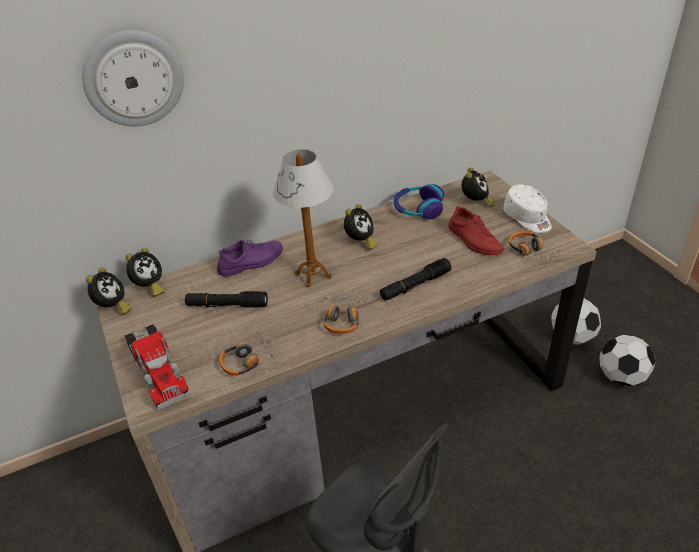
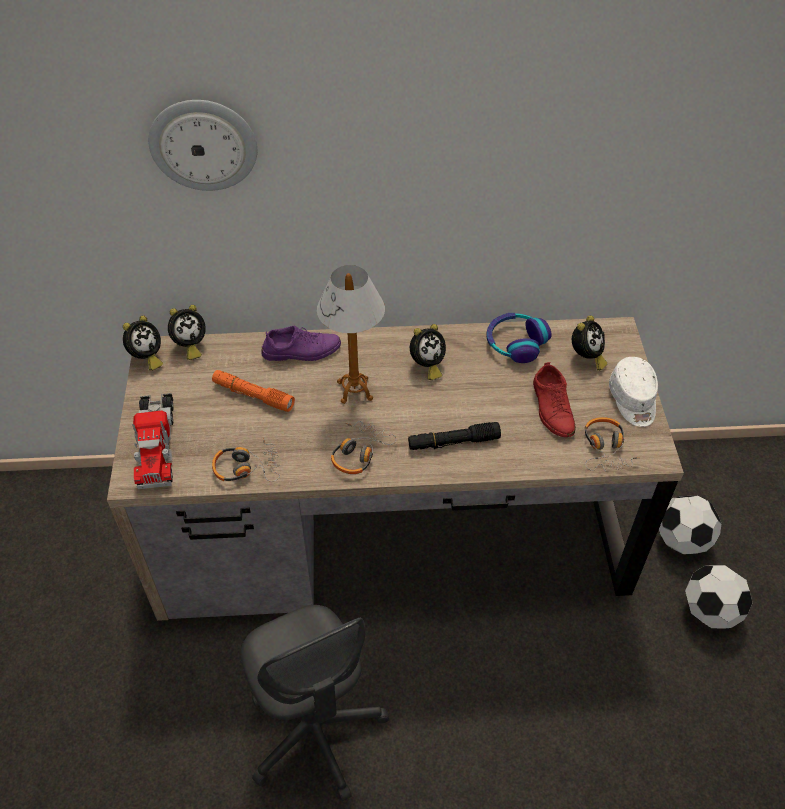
camera: 20 degrees right, 10 degrees up
black flashlight [185,291,268,308] -> orange flashlight [212,370,295,412]

